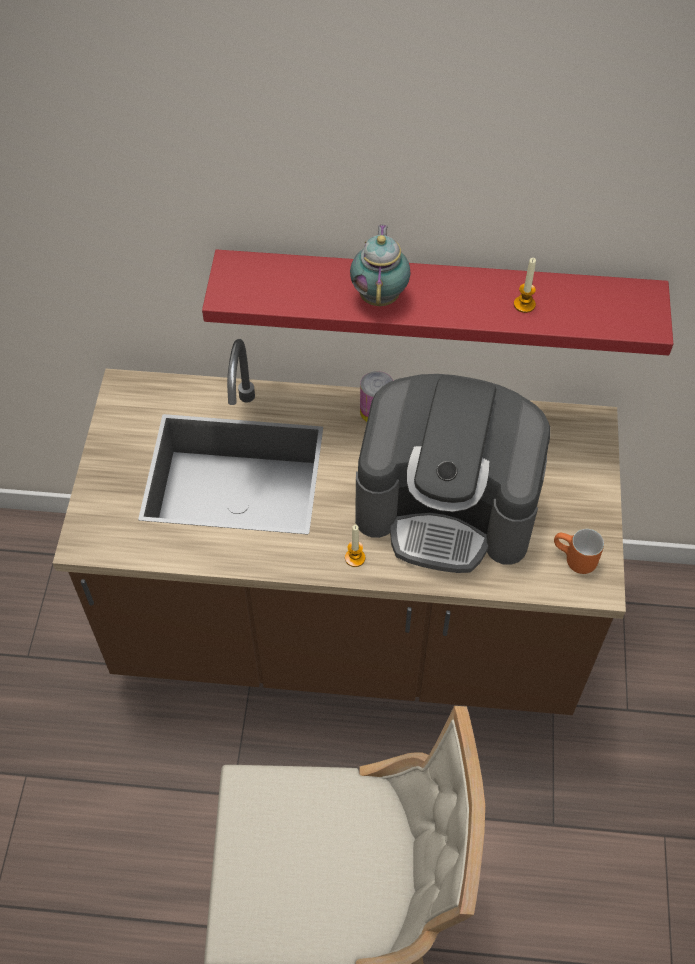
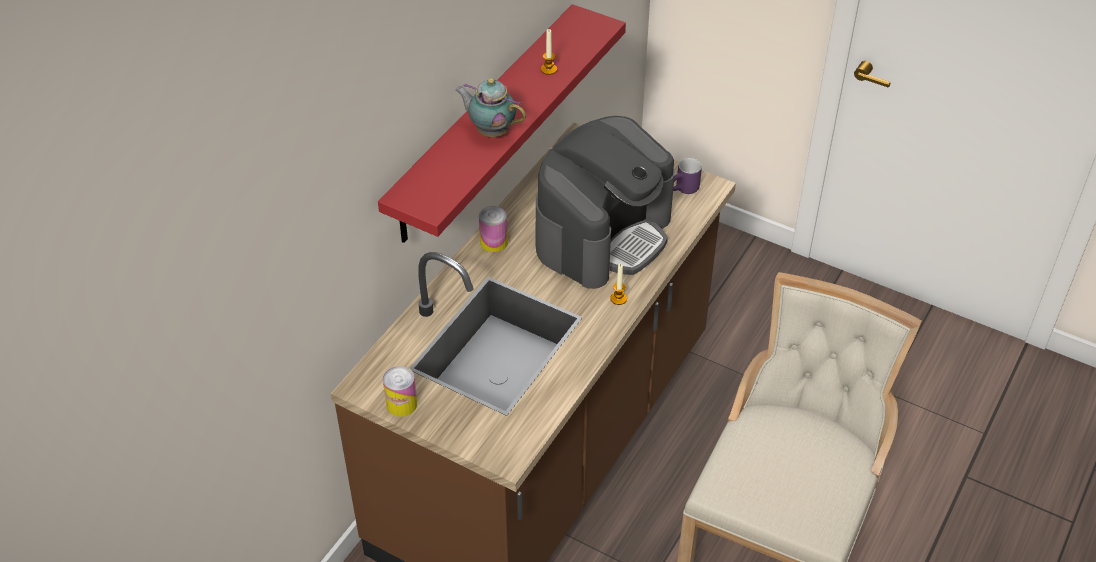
camera: 65 degrees left, 10 degrees down
orange mug [554,529,604,574] -> purple mug [673,158,702,194]
none -> can [383,366,417,417]

